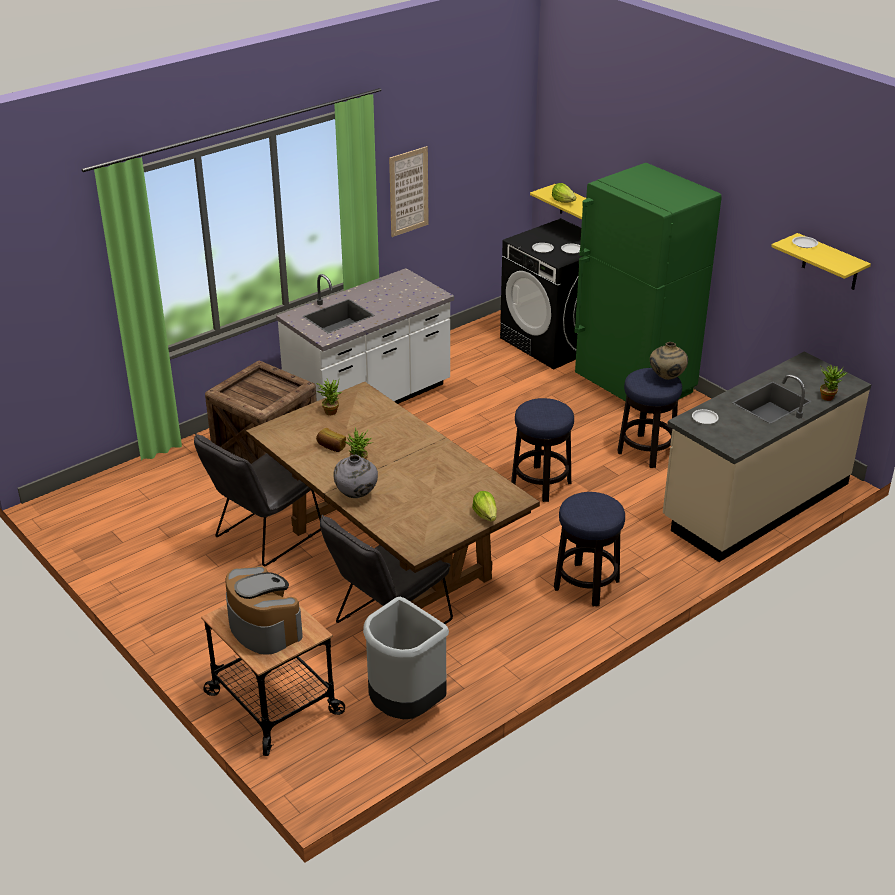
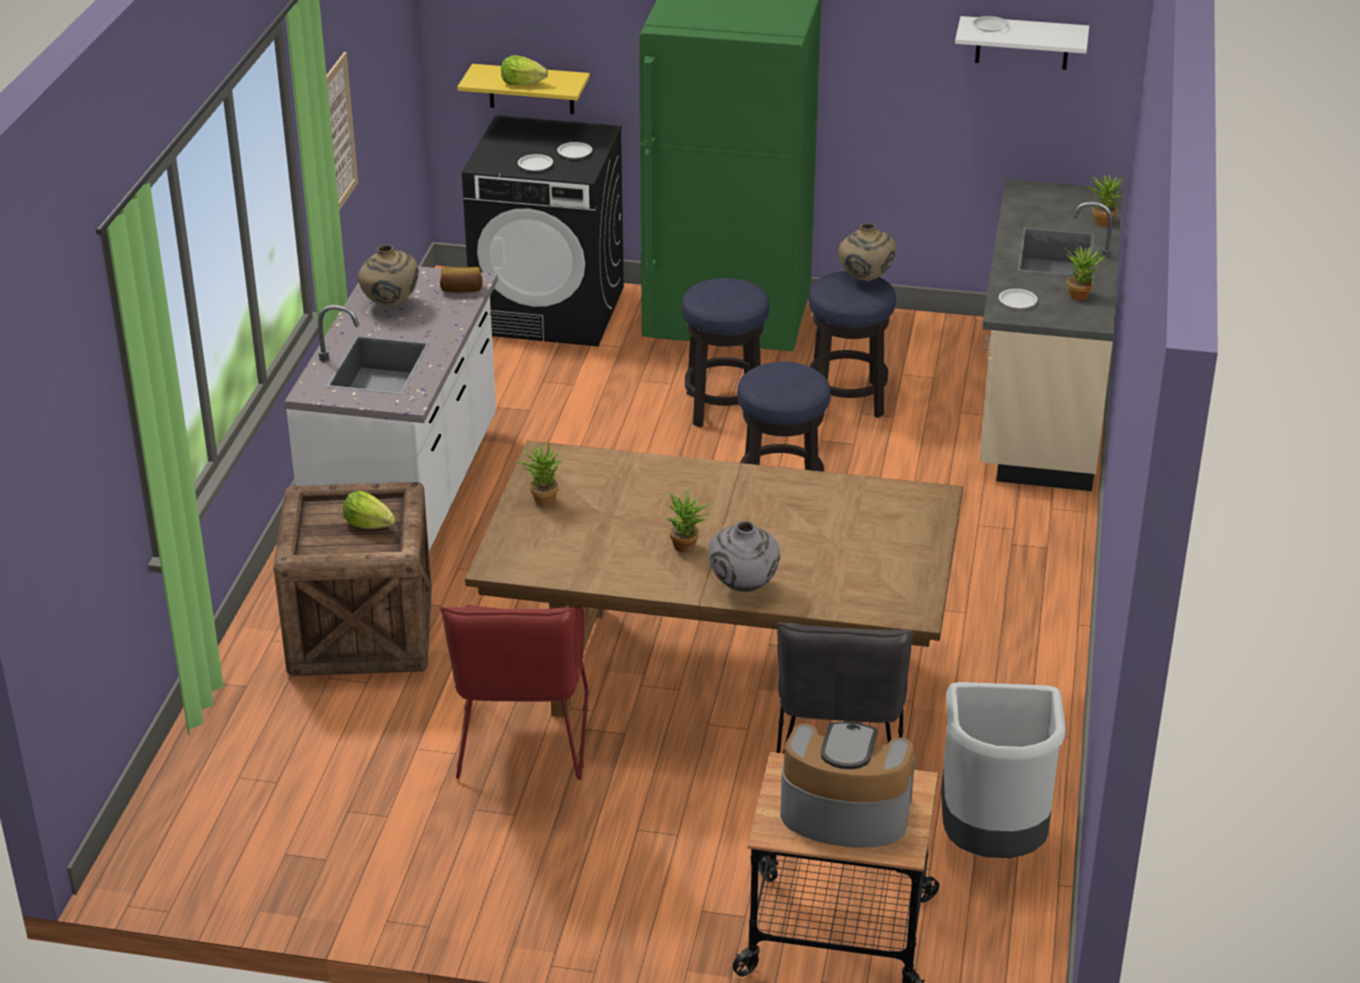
camera: 40 degrees left, 0 degrees up
grey chair [194,434,321,566] -> red chair [441,605,588,780]
bread [316,428,346,452] -> bread moved to [440,267,483,293]
lettuce [472,491,497,521] -> lettuce moved to [343,490,396,529]
stool [554,492,625,607] -> stool moved to [682,278,770,428]
yellow shelf [771,233,871,290] -> white shelf [955,16,1089,70]
none -> beige vase [358,245,419,306]
none -> potted plant [1065,246,1106,301]

